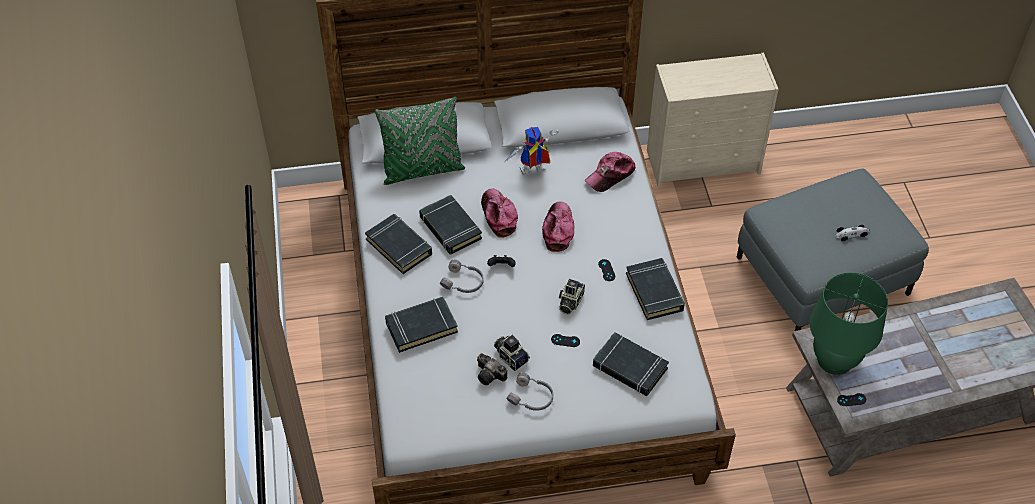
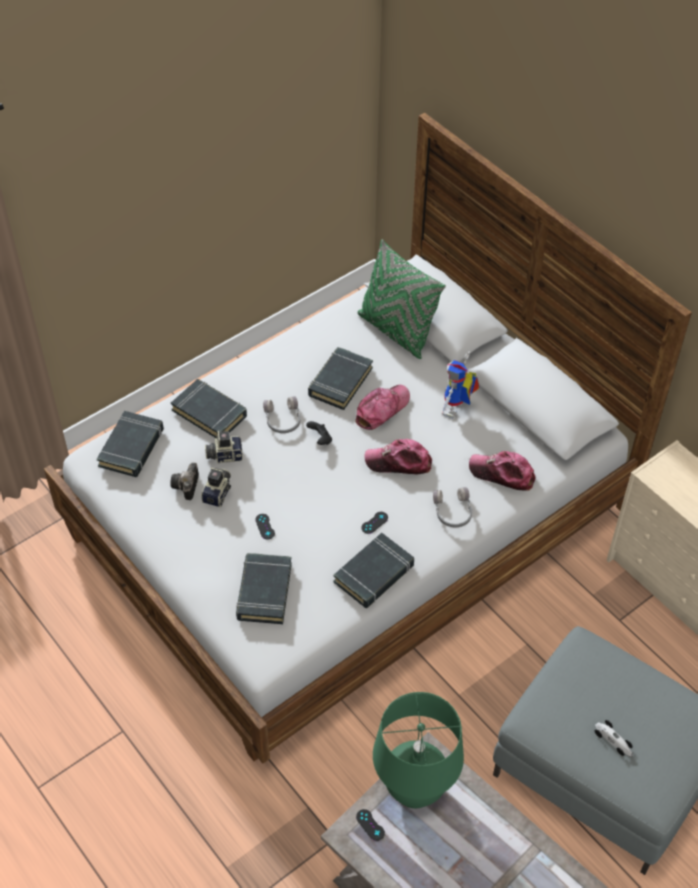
camera: 60 degrees right, 0 degrees up
black book [365,214,432,274] -> black book moved to [97,411,164,477]
toy robot [506,127,559,176] -> toy robot turned 105 degrees counterclockwise [442,351,480,418]
grey headphones [506,373,553,411] -> grey headphones moved to [433,487,472,527]
cap [542,201,574,252] -> cap turned 150 degrees counterclockwise [364,439,432,474]
camera [559,279,585,315] -> camera moved to [205,431,243,463]

